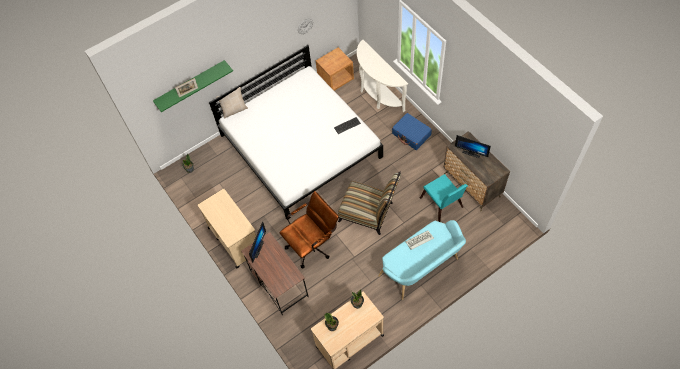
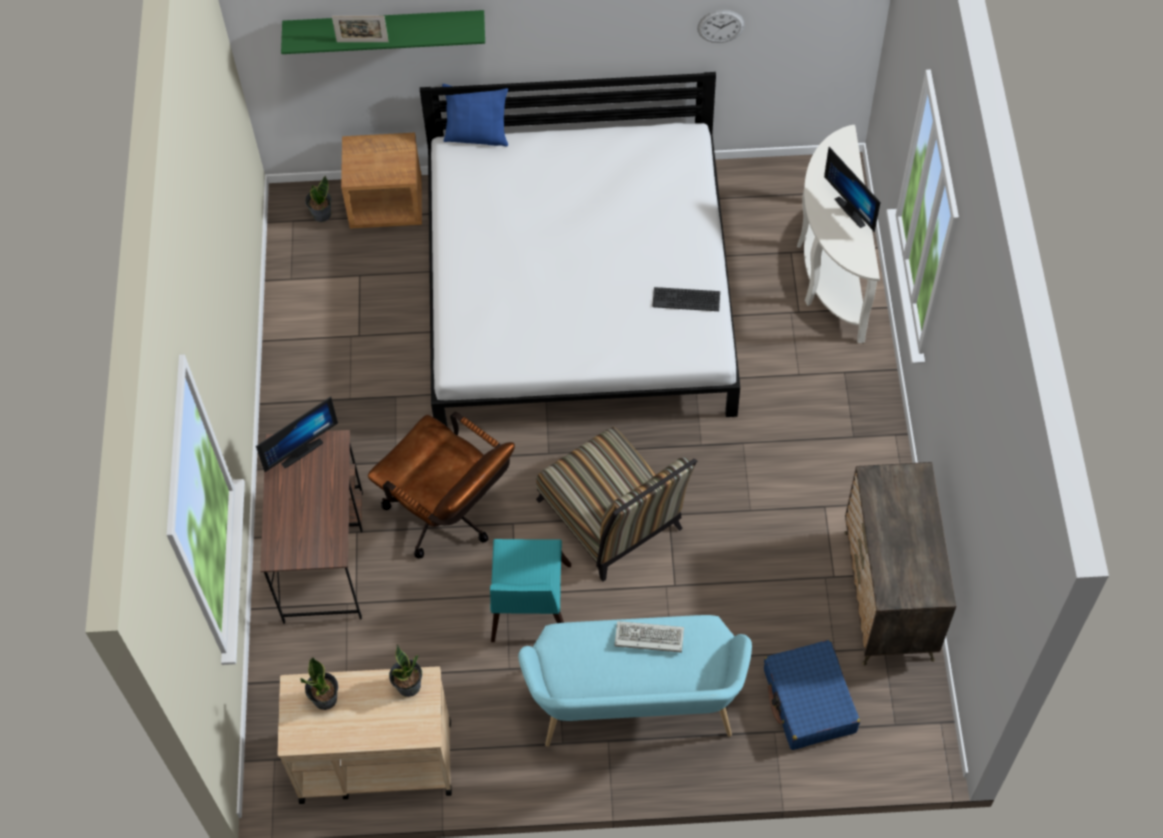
camera: 30 degrees right, 0 degrees up
beige cart [198,188,256,269] -> none
beige pillow [216,87,248,119] -> blue pillow [442,84,508,146]
brown office chair [280,191,339,269] -> brown office chair turned 45 degrees clockwise [368,412,515,559]
brown nightstand [316,47,354,91] -> brown nightstand moved to [341,133,422,229]
blue suitcase [392,113,432,150] -> blue suitcase moved to [764,640,860,750]
turquoise chair [420,174,468,222] -> turquoise chair moved to [490,539,571,642]
monitor [455,135,491,158] -> monitor moved to [824,147,881,232]

